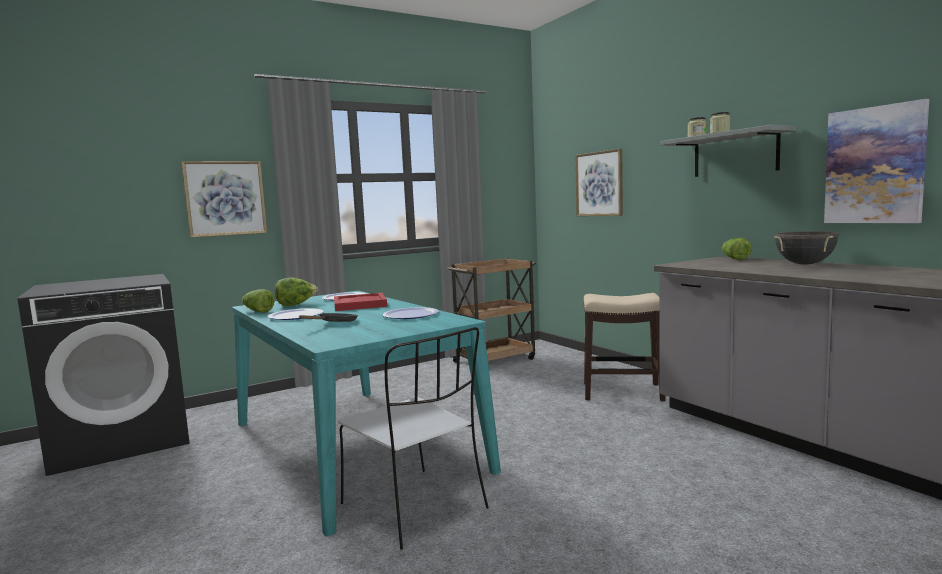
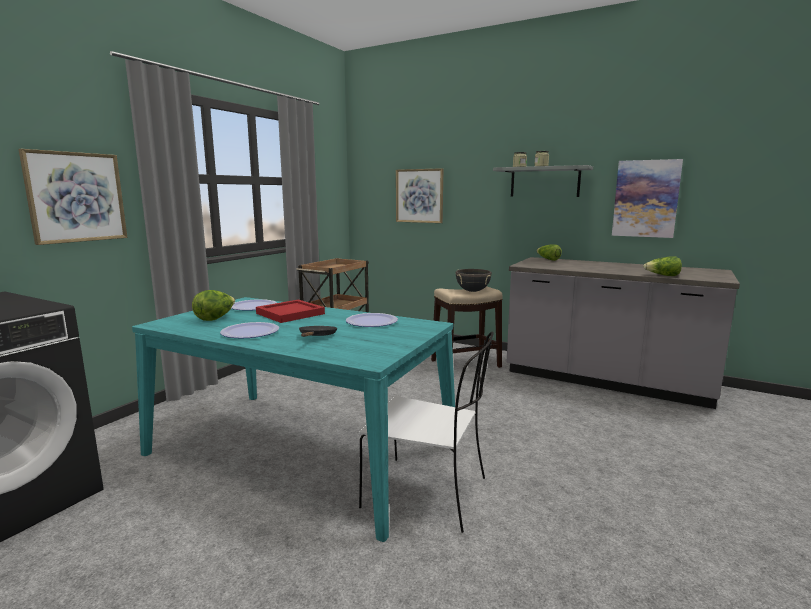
camera: 30 degrees left, 5 degrees up
lettuce [242,289,275,313] -> lettuce moved to [643,256,682,276]
black cooking pot [774,231,839,265] -> black cooking pot moved to [455,269,492,292]

